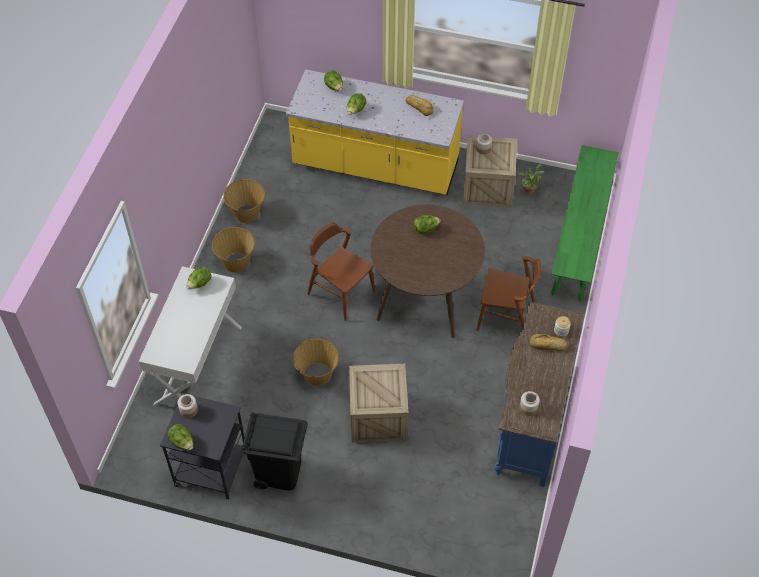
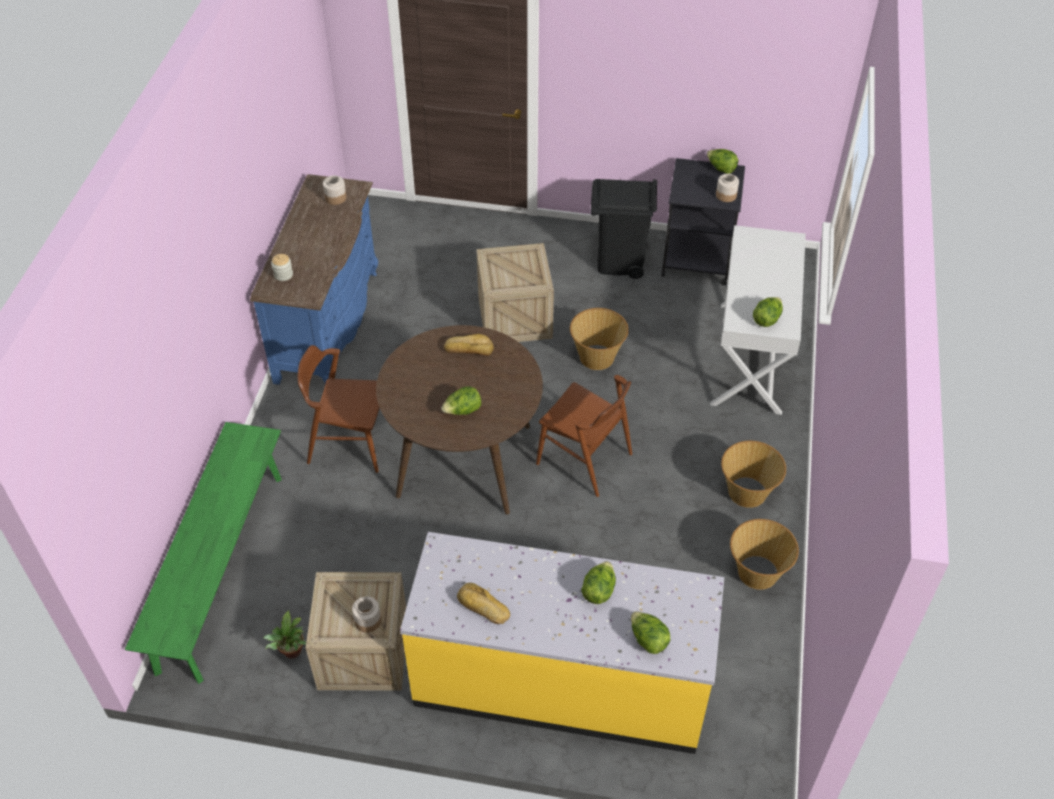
camera: 175 degrees right, 5 degrees down
bread [529,334,567,351] -> bread moved to [444,334,494,356]

